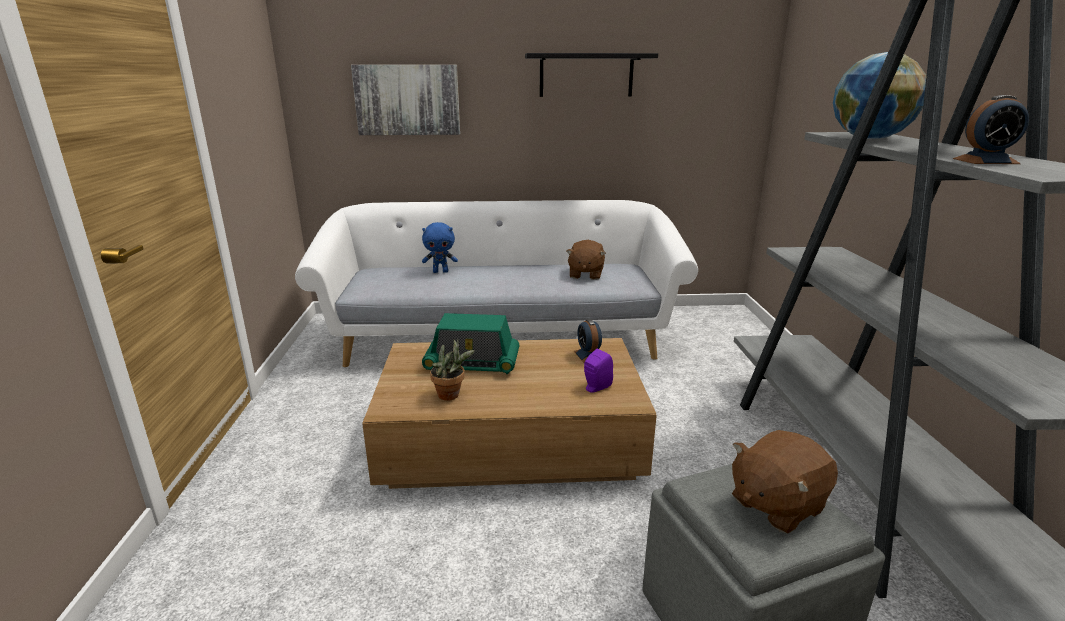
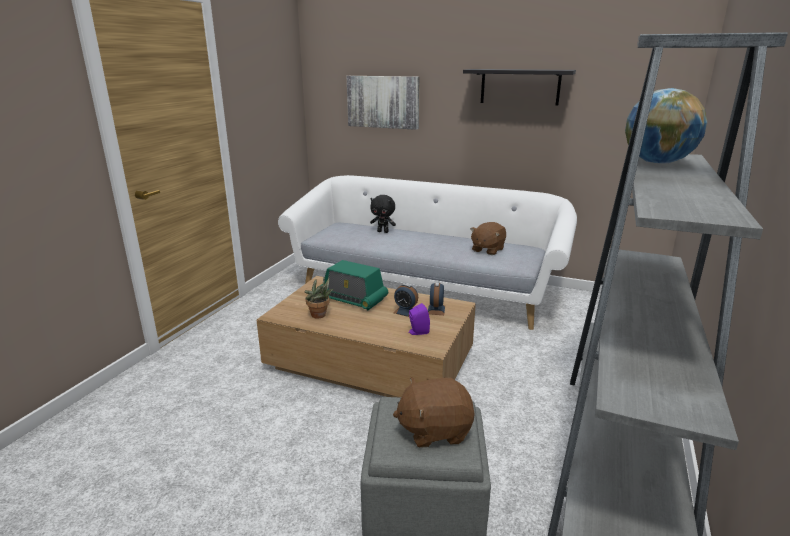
camera: 25 degrees right, 0 degrees up
blue plush toy [422,222,458,273] -> black plush toy [370,195,396,233]
alarm clock [953,95,1029,164] -> alarm clock moved to [393,284,418,317]

